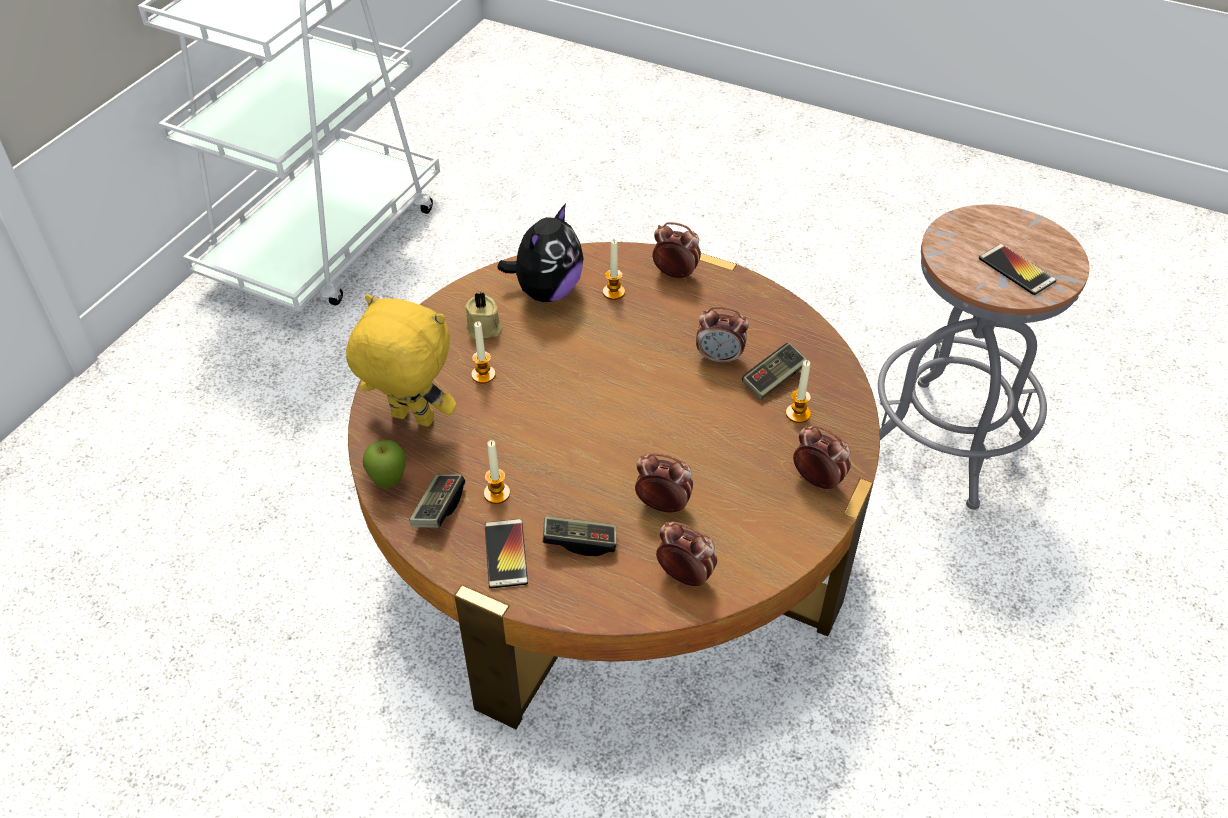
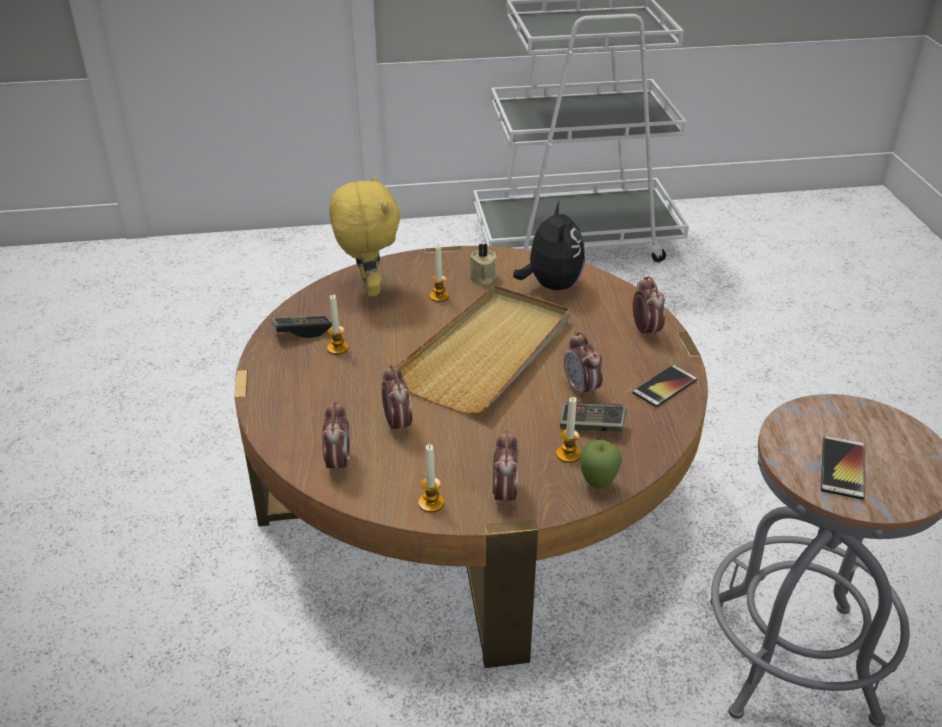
camera: 55 degrees right, 10 degrees down
apple [363,440,405,488] -> apple moved to [579,440,622,489]
phone [485,519,528,589] -> phone moved to [632,365,697,407]
plush toy [497,203,583,302] -> plush toy turned 90 degrees counterclockwise [513,200,585,290]
game controller [543,516,616,556] -> none
candle [603,239,625,300] -> candle moved to [418,444,444,513]
none -> beige tray [395,285,570,414]

